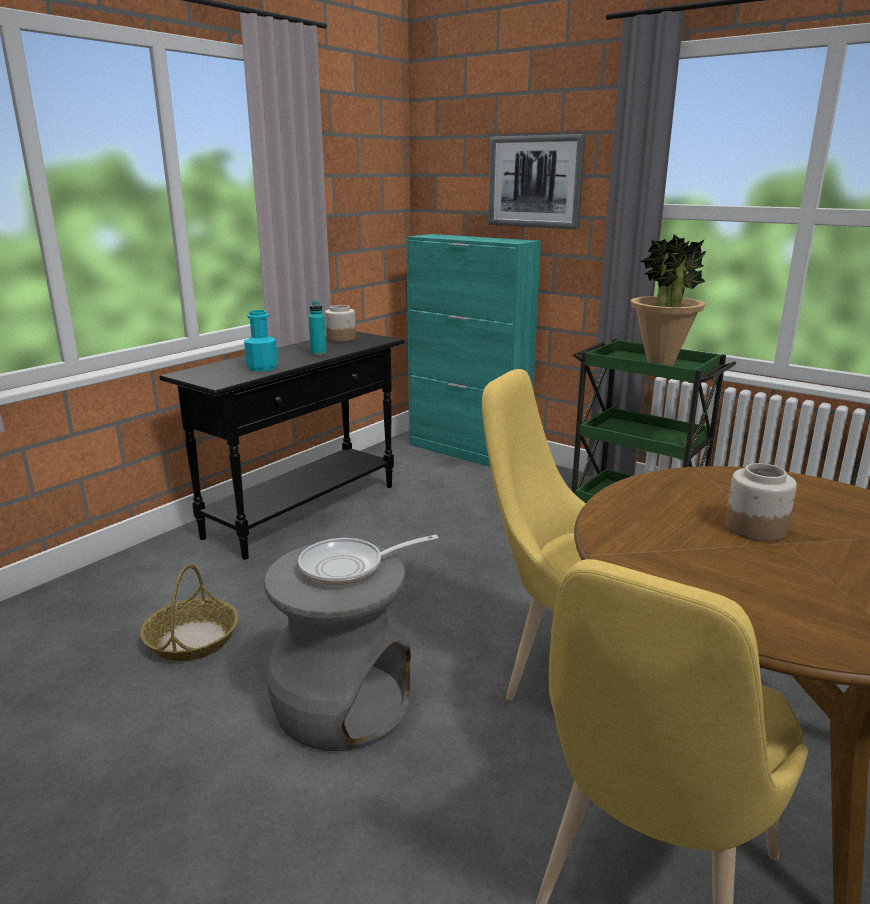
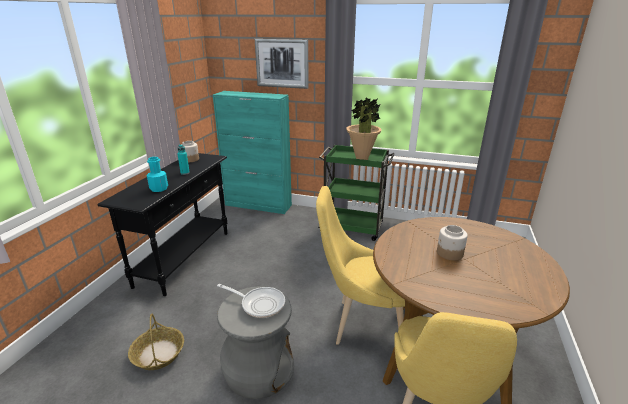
camera: 20 degrees left, 5 degrees up
frying pan [298,535,438,585] -> frying pan turned 120 degrees counterclockwise [217,284,285,318]

